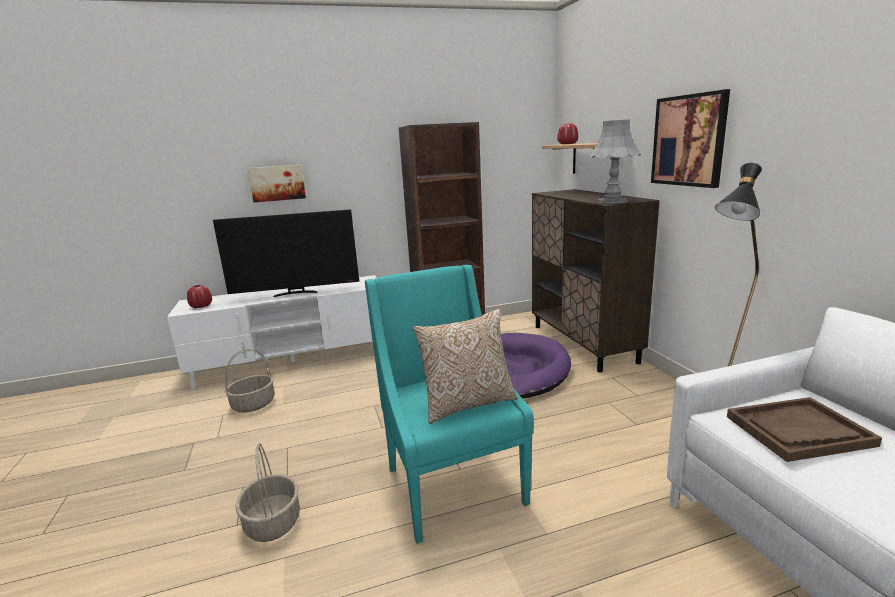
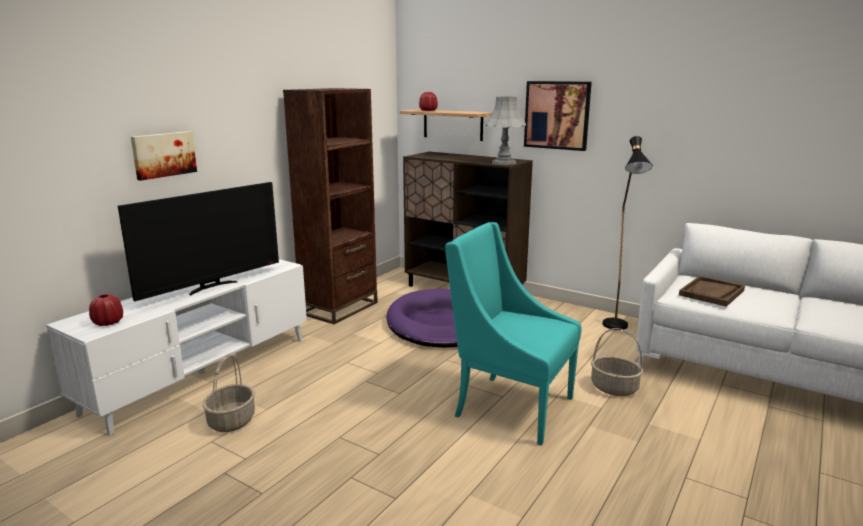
camera: 40 degrees left, 0 degrees up
basket [235,443,300,542] -> basket moved to [591,328,643,396]
pillow [413,308,518,424] -> none

